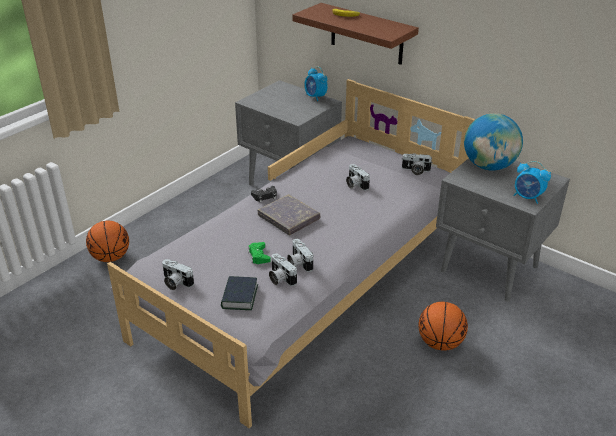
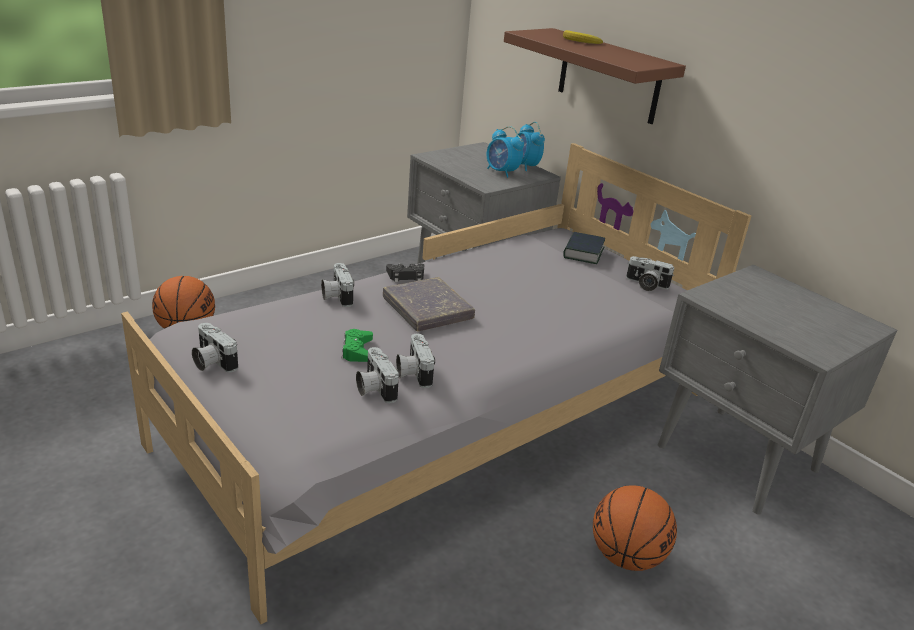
camera: 10 degrees right, 5 degrees down
book [221,276,258,310] -> book moved to [563,232,605,264]
camera [346,164,370,190] -> camera moved to [321,263,354,307]
globe [464,113,523,171] -> none
alarm clock [513,161,551,204] -> alarm clock moved to [486,126,524,178]

